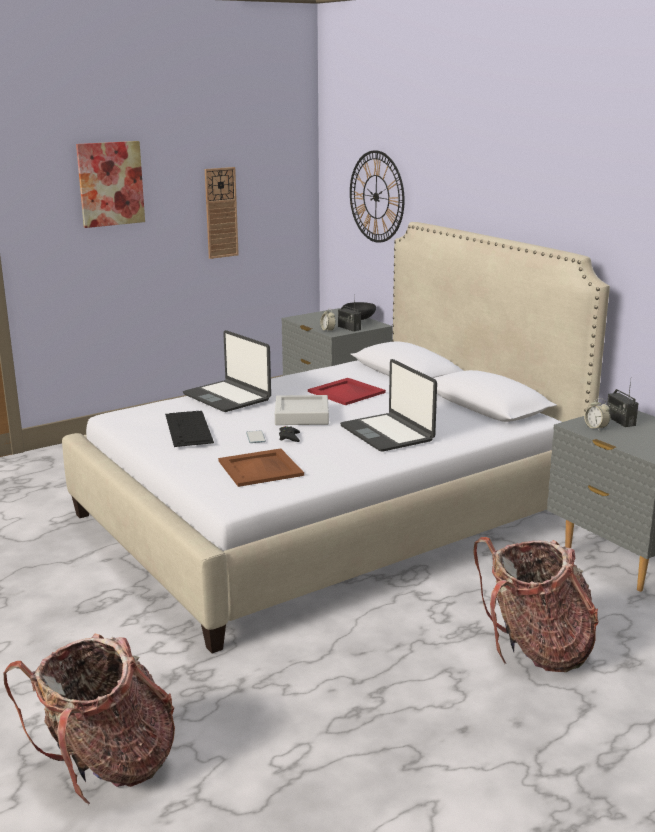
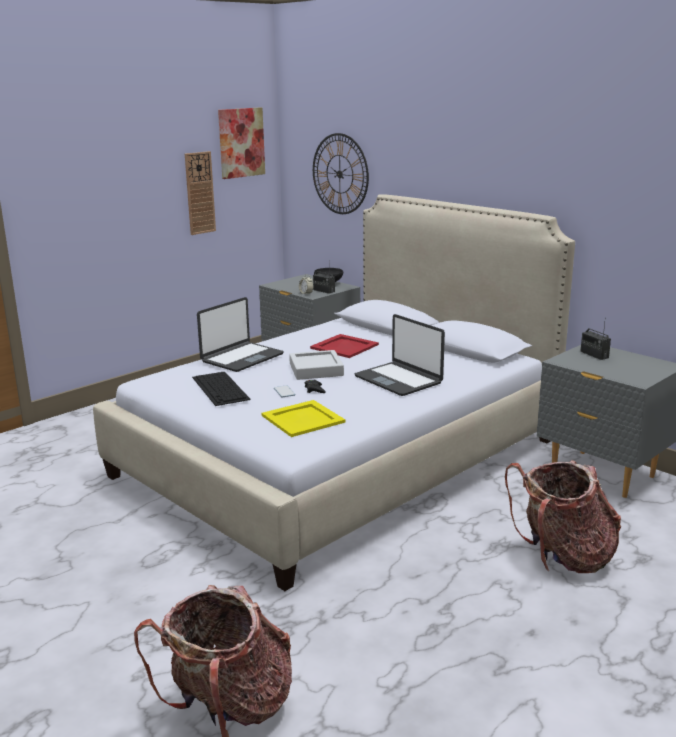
camera: 10 degrees left, 0 degrees up
picture [76,141,145,228] -> picture moved to [218,107,265,179]
laptop [183,330,271,412] -> laptop turned 90 degrees counterclockwise [197,297,284,372]
brown tray [218,448,304,487] -> yellow tray [262,400,345,437]
alarm clock [584,398,610,431] -> none

